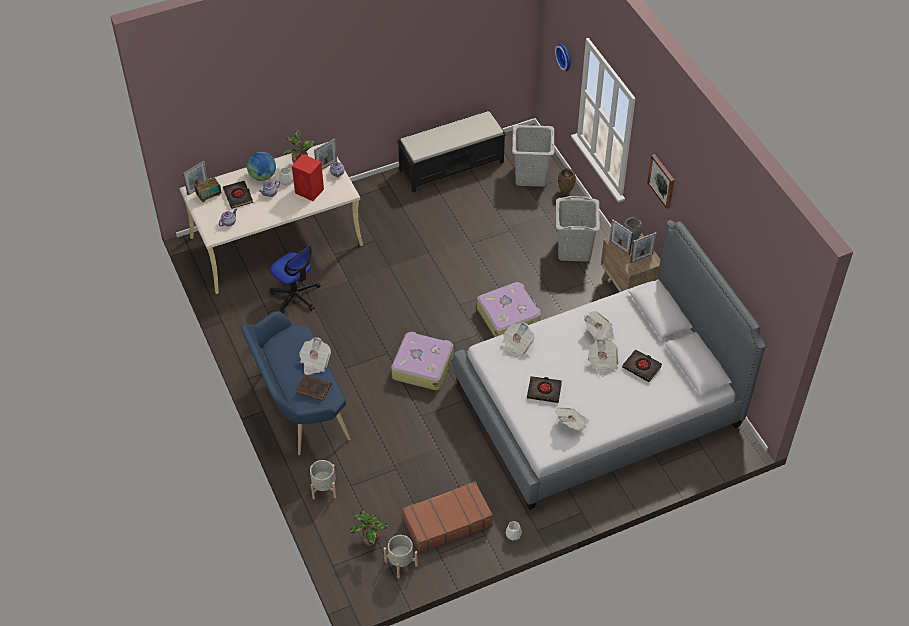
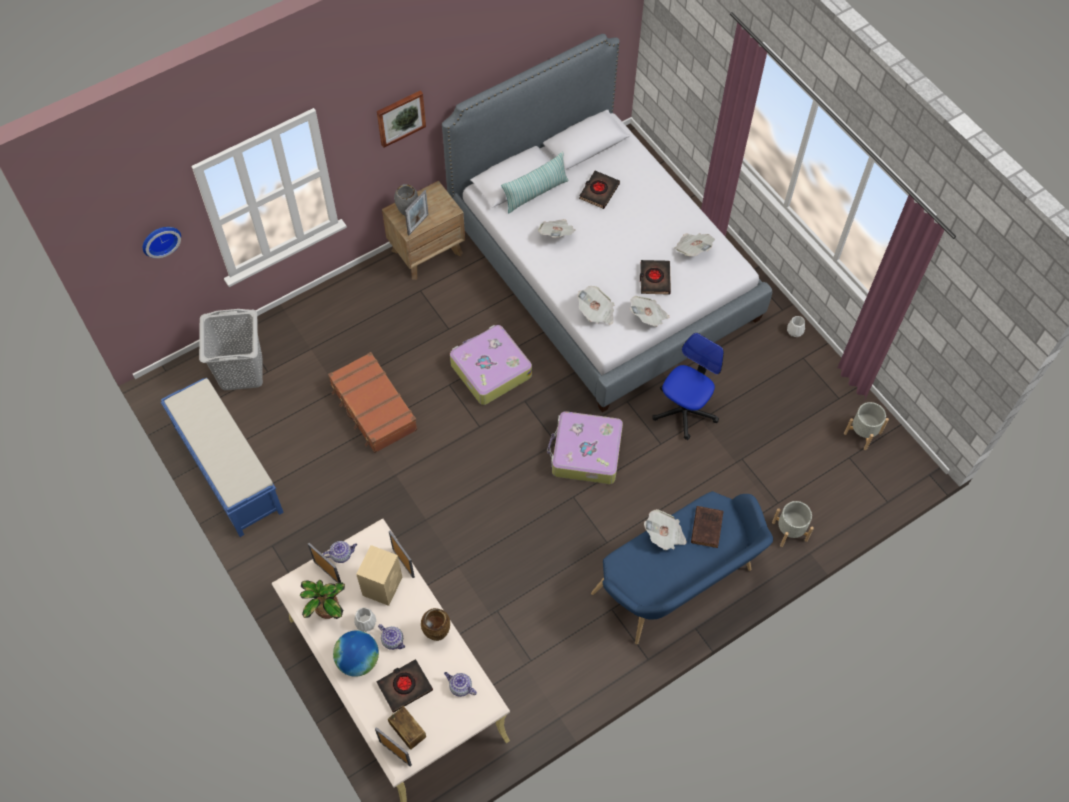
camera: 100 degrees left, 10 degrees up
office chair [270,245,321,314] -> office chair moved to [652,333,724,440]
red speaker [292,154,324,201] -> beige speaker [356,545,402,606]
potted plant [350,511,388,546] -> none
black bench [397,110,506,192] -> blue bench [161,378,284,537]
brown suitcase [403,481,493,553] -> brown suitcase moved to [328,352,418,453]
grey laundry basket [556,196,600,262] -> none
brown vase [558,168,576,194] -> brown vase moved to [421,608,450,641]
newspaper [588,338,619,377] -> newspaper moved to [630,296,669,327]
picture frame [630,232,657,263] -> picture frame moved to [389,531,415,578]
none -> pillow [501,152,569,214]

